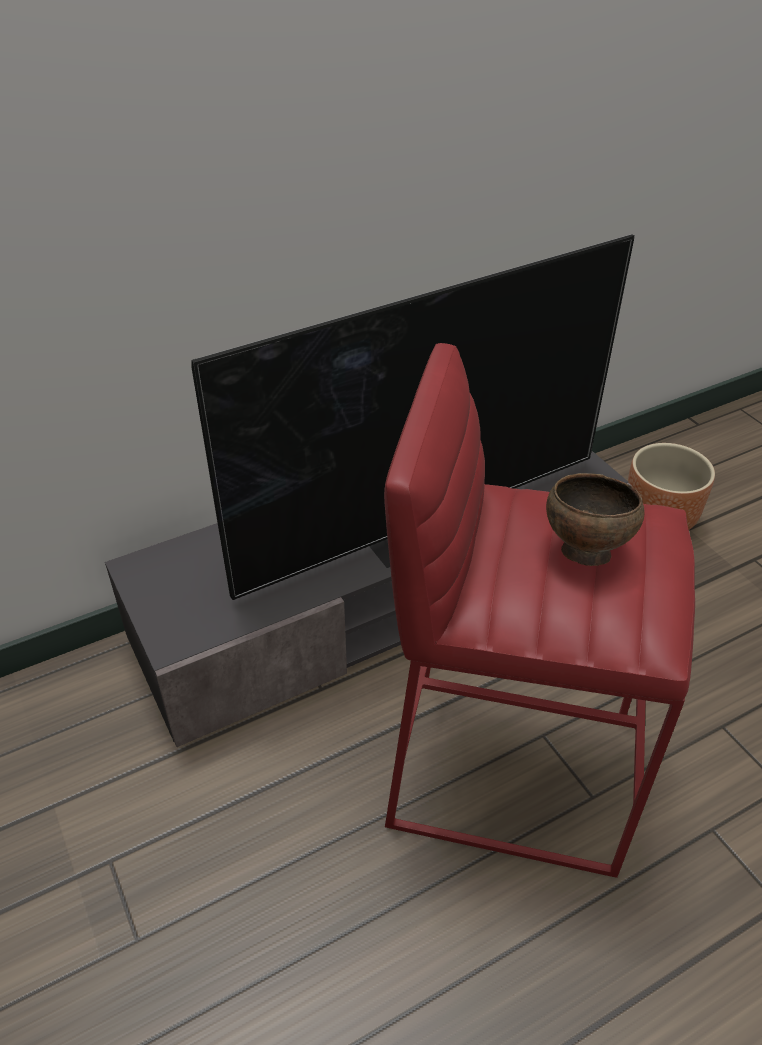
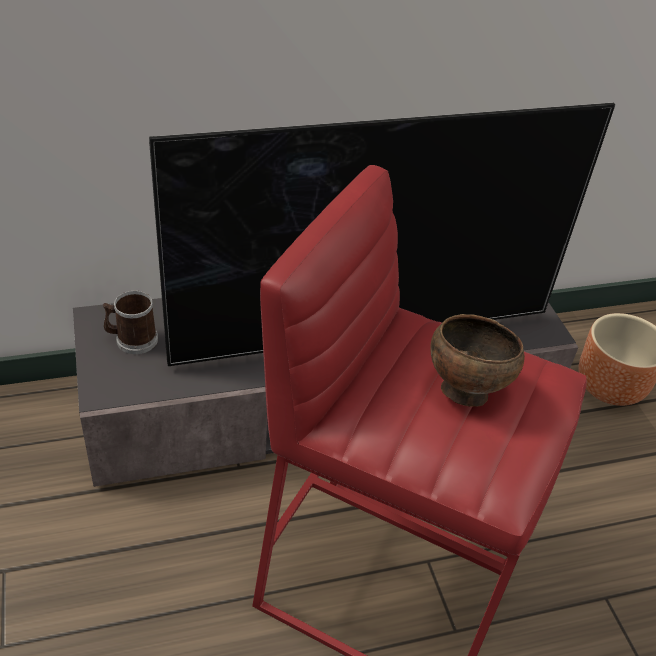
camera: 10 degrees right, 0 degrees up
none -> mug [103,291,158,354]

